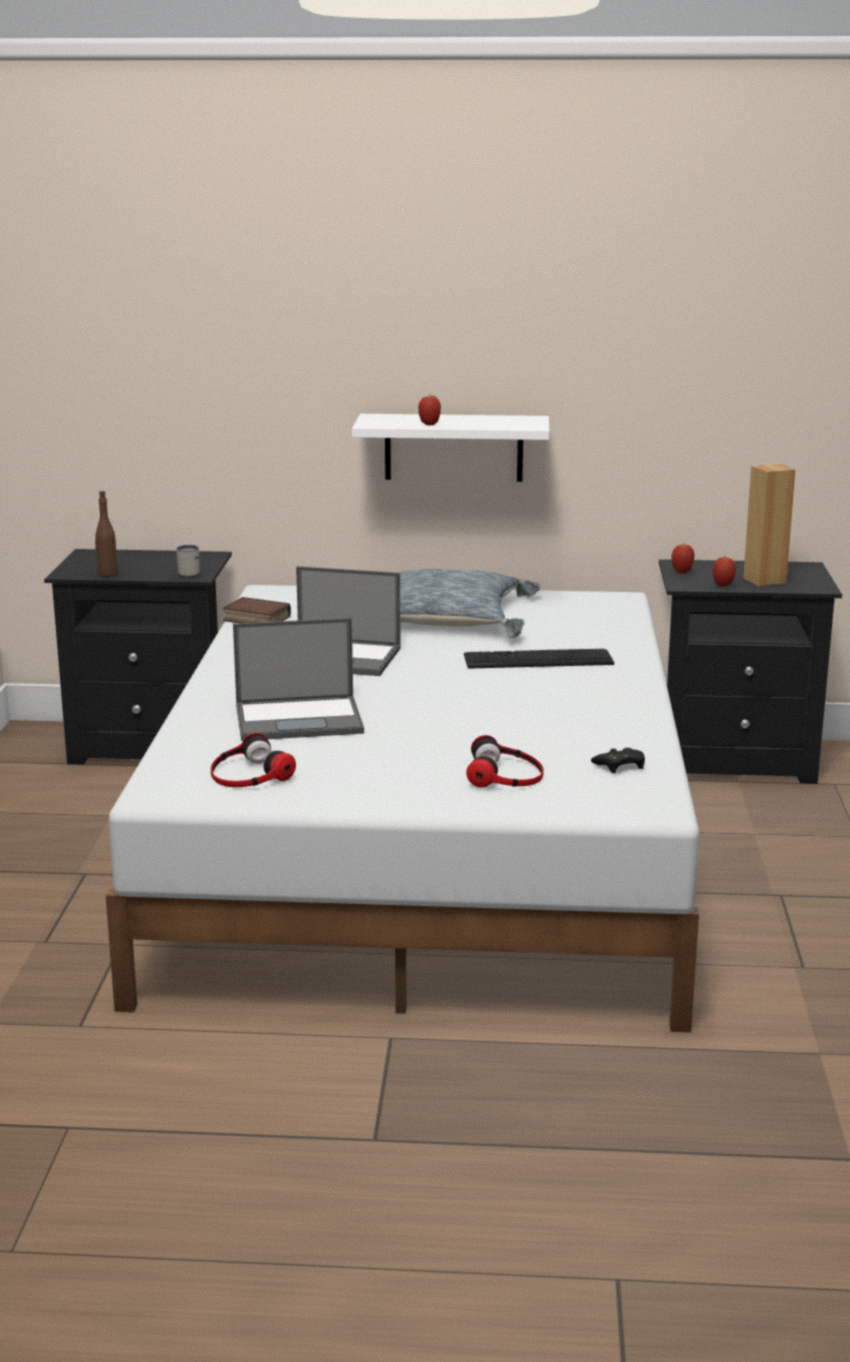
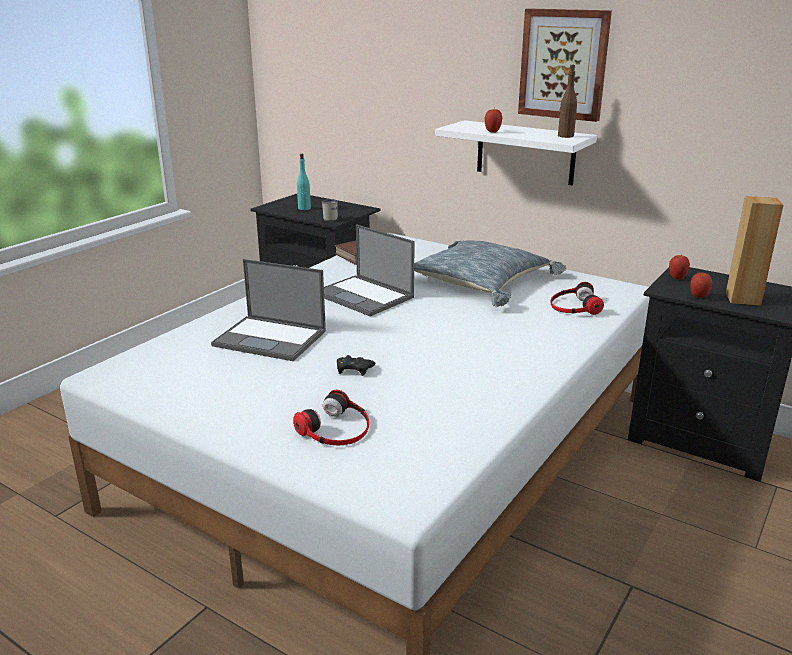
camera: 30 degrees right, 5 degrees up
brown bottle [95,491,118,577] -> brown bottle moved to [558,65,577,138]
headphones [210,732,296,787] -> headphones moved to [550,282,604,315]
keyboard [464,649,614,669] -> none
black game controller [591,748,645,773] -> black game controller moved to [337,355,376,376]
none -> turquoise bottle [297,154,311,210]
none -> picture [518,8,612,122]

